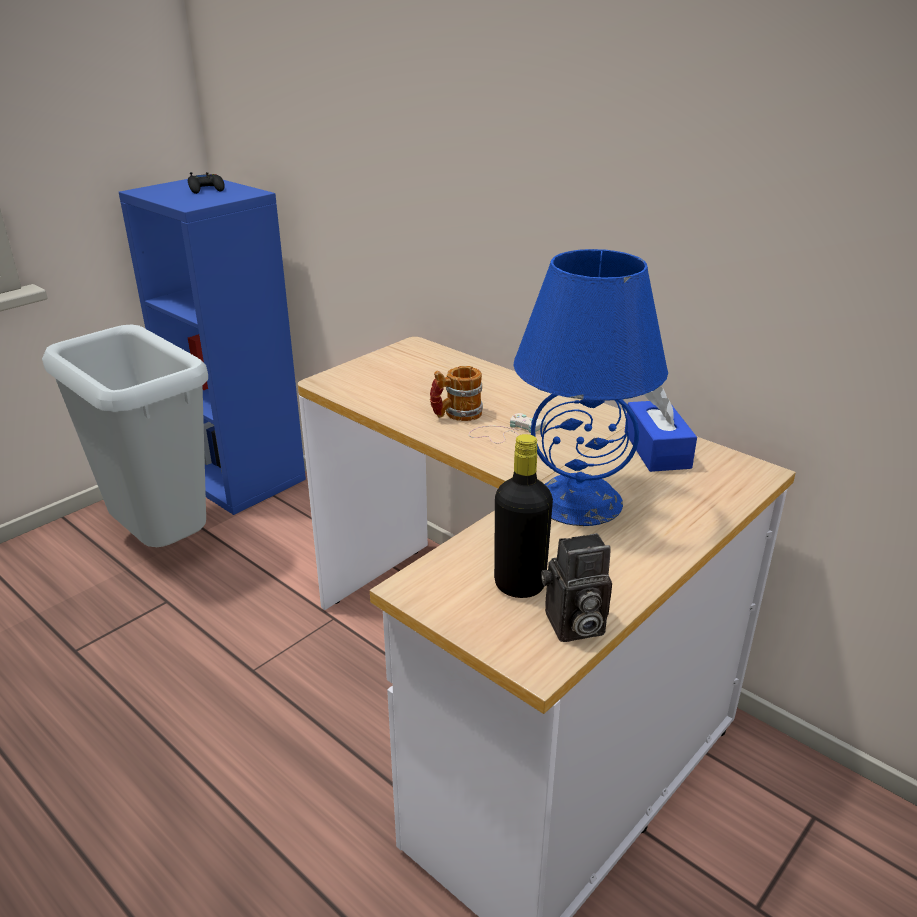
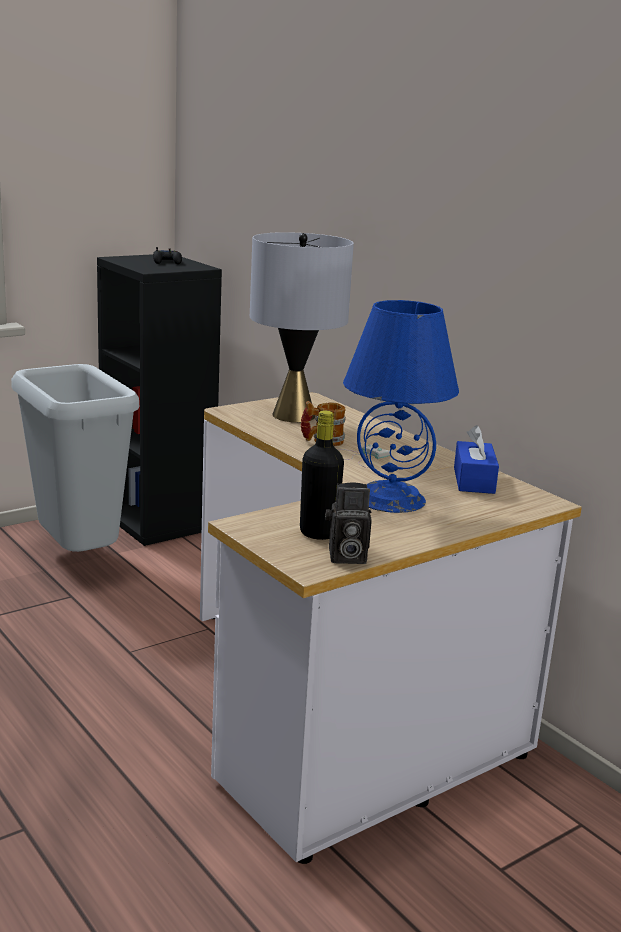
camera: 10 degrees right, 10 degrees down
blue bookcase [119,179,306,515] -> black bookcase [97,254,222,546]
none -> grey table lamp [250,232,354,422]

